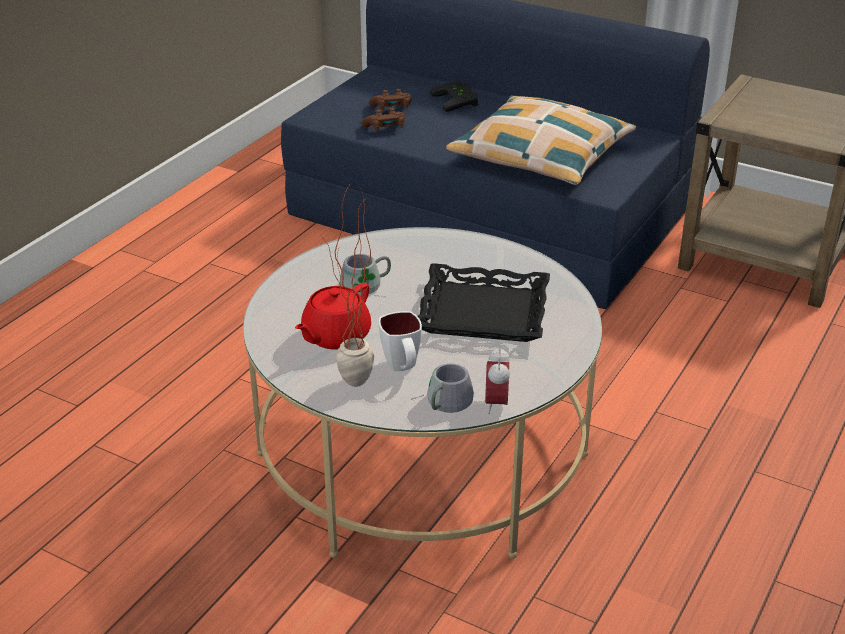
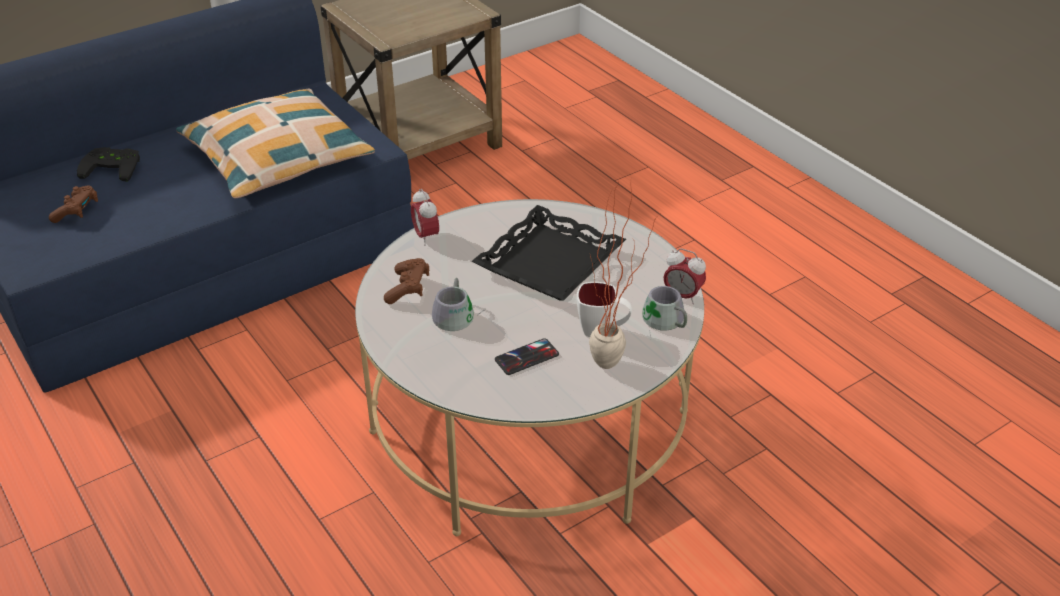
camera: 65 degrees left, 5 degrees up
red teapot [295,283,371,350] -> phone [495,338,559,375]
brown game controller [361,108,405,132] -> brown game controller moved to [384,258,429,304]
none -> alarm clock [411,189,439,245]

